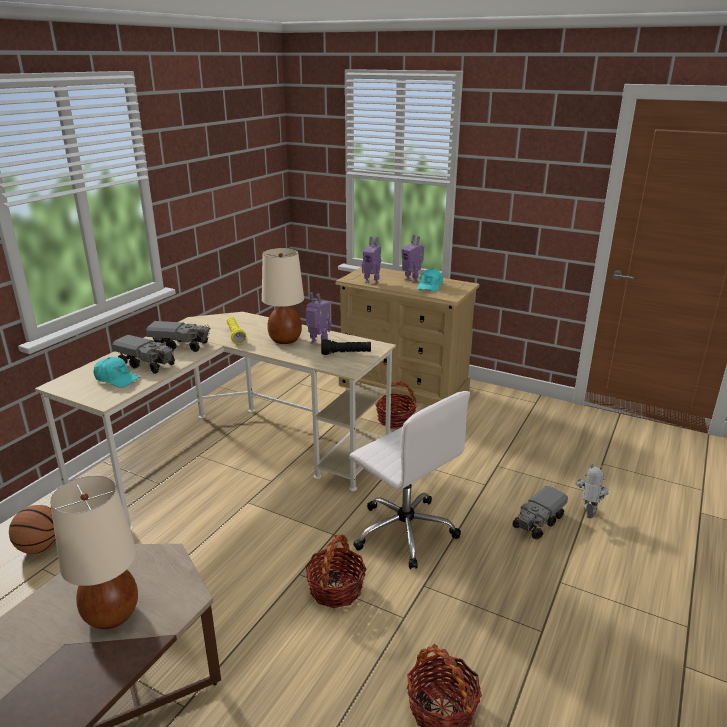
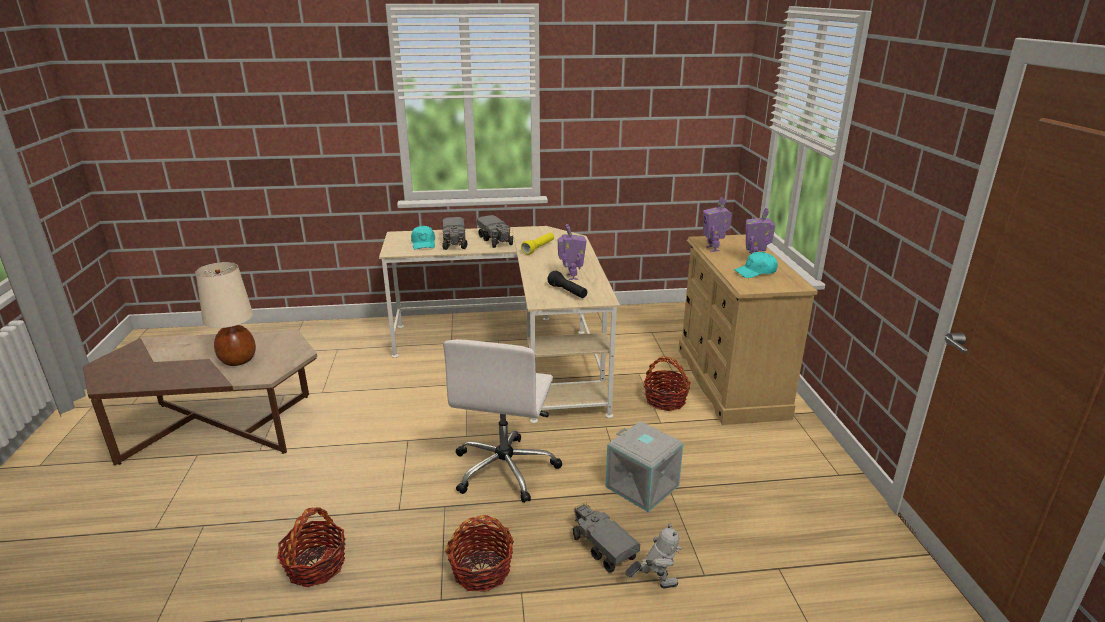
camera: 55 degrees right, 0 degrees up
basketball [9,505,56,554] -> none
beige table lamp [262,248,304,344] -> none
basket [305,534,367,608] -> basket moved to [445,515,514,592]
toy truck [512,486,568,539] -> toy truck turned 45 degrees clockwise [573,502,640,573]
none -> grey storage box [605,421,684,512]

